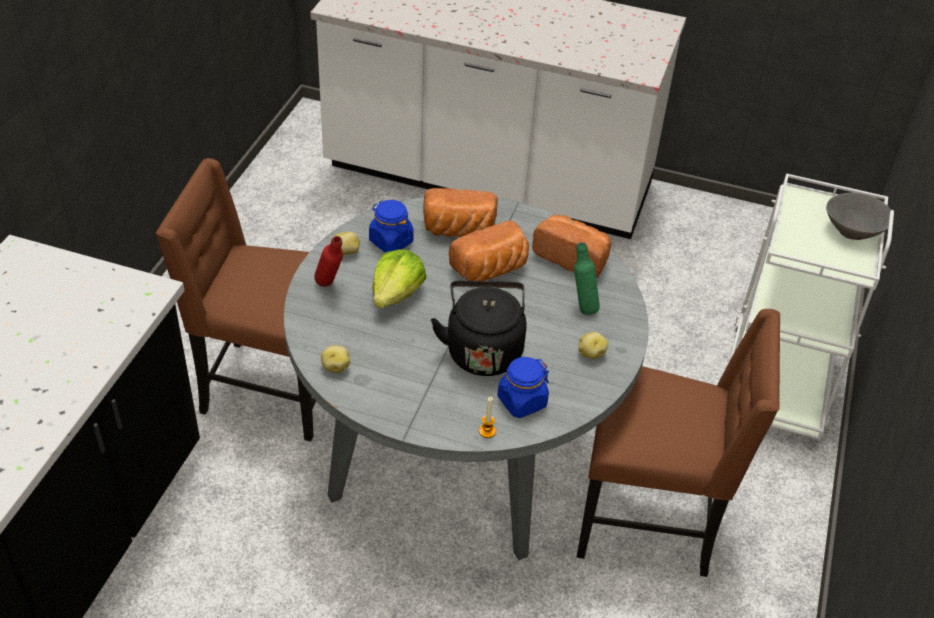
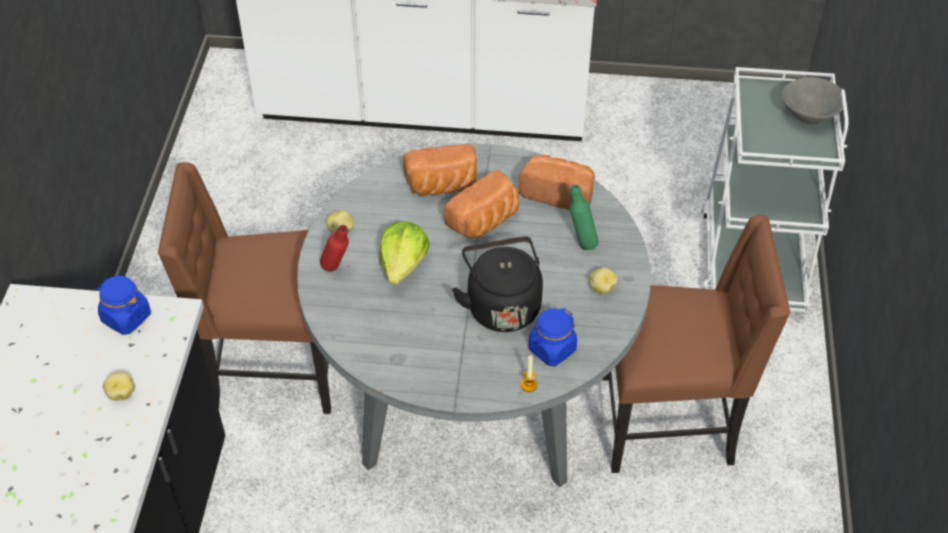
camera: 10 degrees left, 5 degrees up
potato [321,345,350,373] -> potato moved to [103,372,135,400]
blue jar [369,200,414,253] -> blue jar moved to [97,276,151,335]

